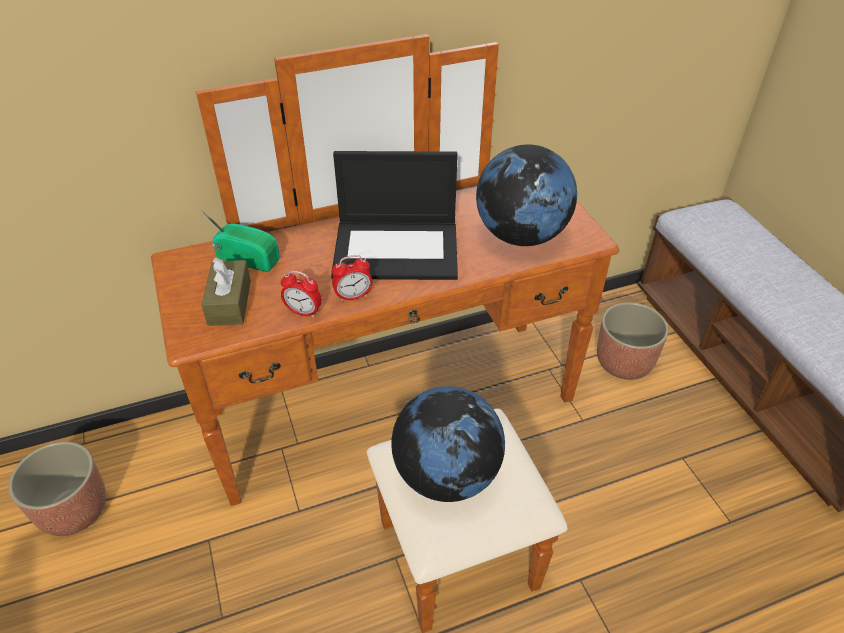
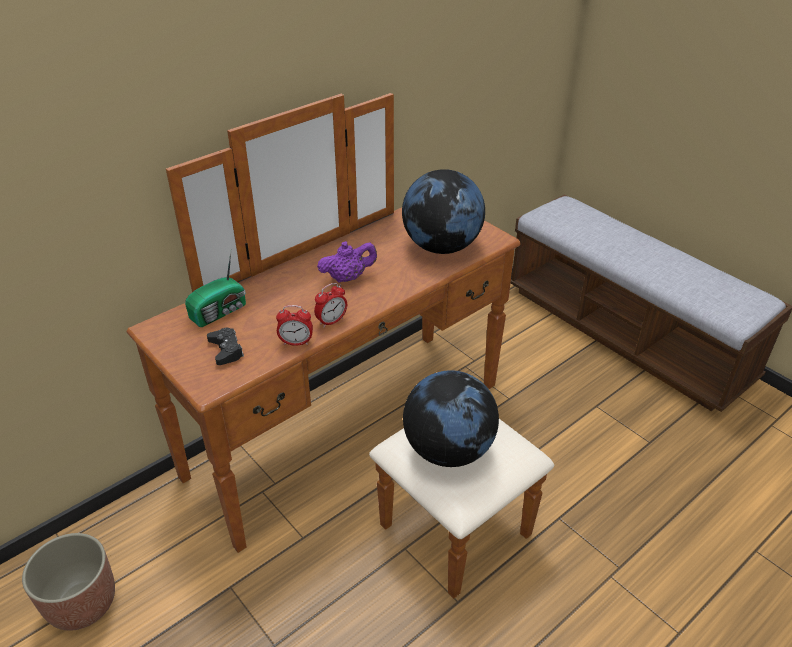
camera: 20 degrees left, 5 degrees down
radio [199,208,280,272] -> radio turned 135 degrees clockwise [185,252,246,327]
brown tissue box [202,258,251,326] -> black game controller [207,328,244,365]
laptop [331,151,458,280] -> purple teapot [317,241,377,283]
planter [597,302,669,380] -> none

